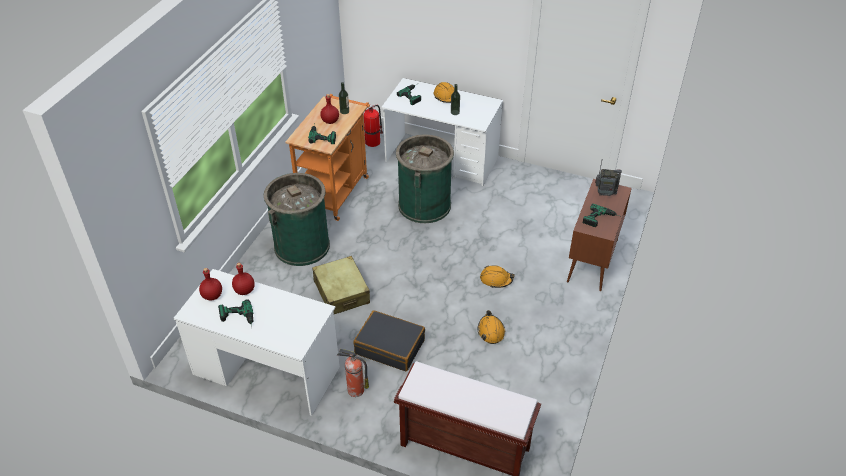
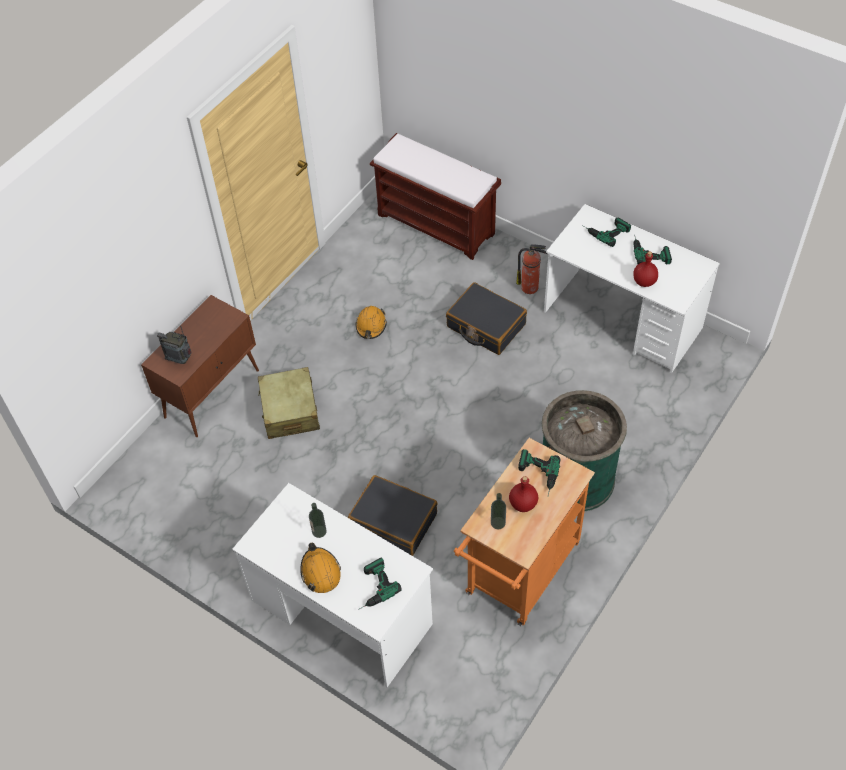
camera: 165 degrees left, 10 degrees up
red bottle [199,268,222,300] -> none
beige suitcase [312,256,370,314] -> beige suitcase moved to [258,367,320,439]
fire extinguisher [364,105,383,147] -> none
green trash can [396,134,454,223] -> black suitcase [348,475,438,556]
orange hard hat [480,265,515,288] -> none
power drill [583,204,622,227] -> power drill moved to [582,218,631,247]

